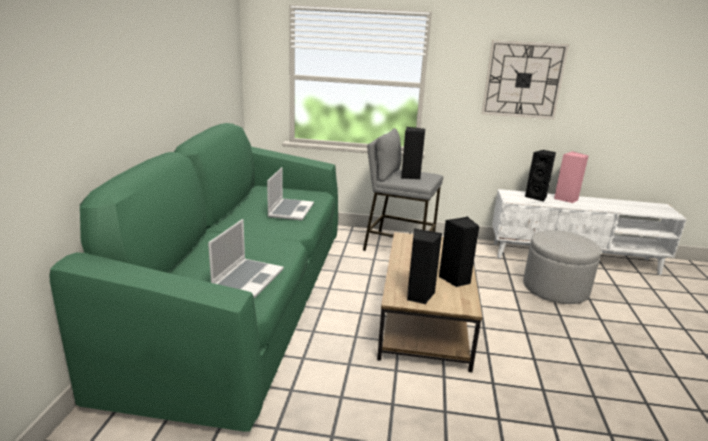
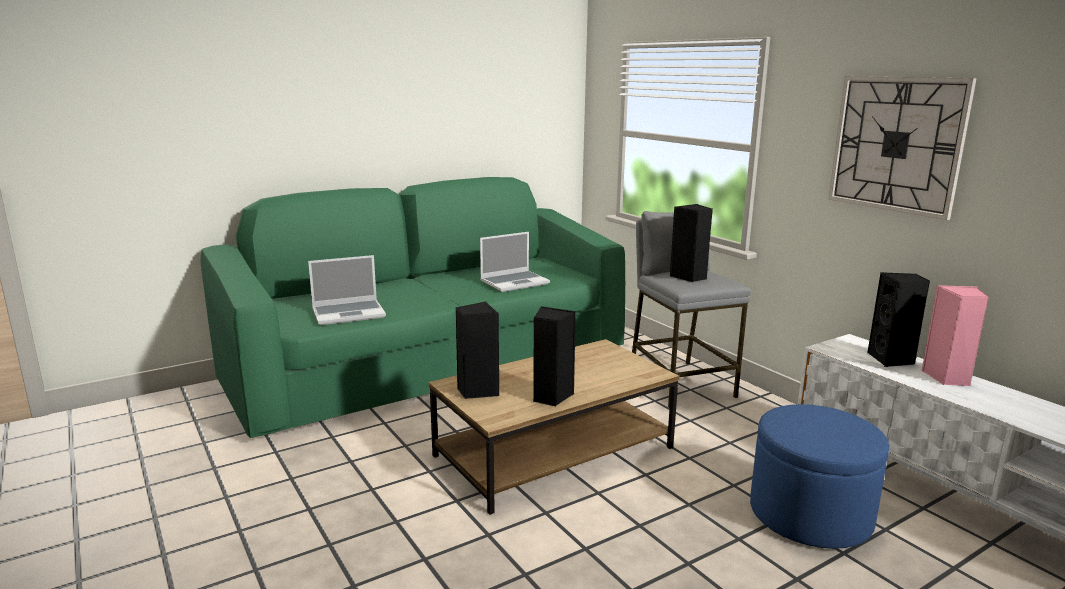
camera: 50 degrees right, 5 degrees down
grey ottoman [523,230,601,304] -> blue ottoman [750,404,889,549]

